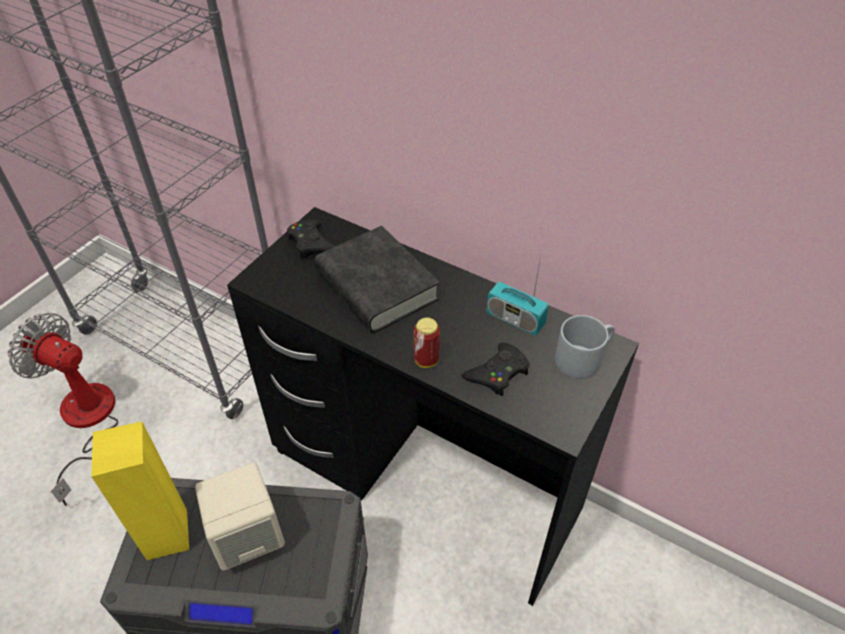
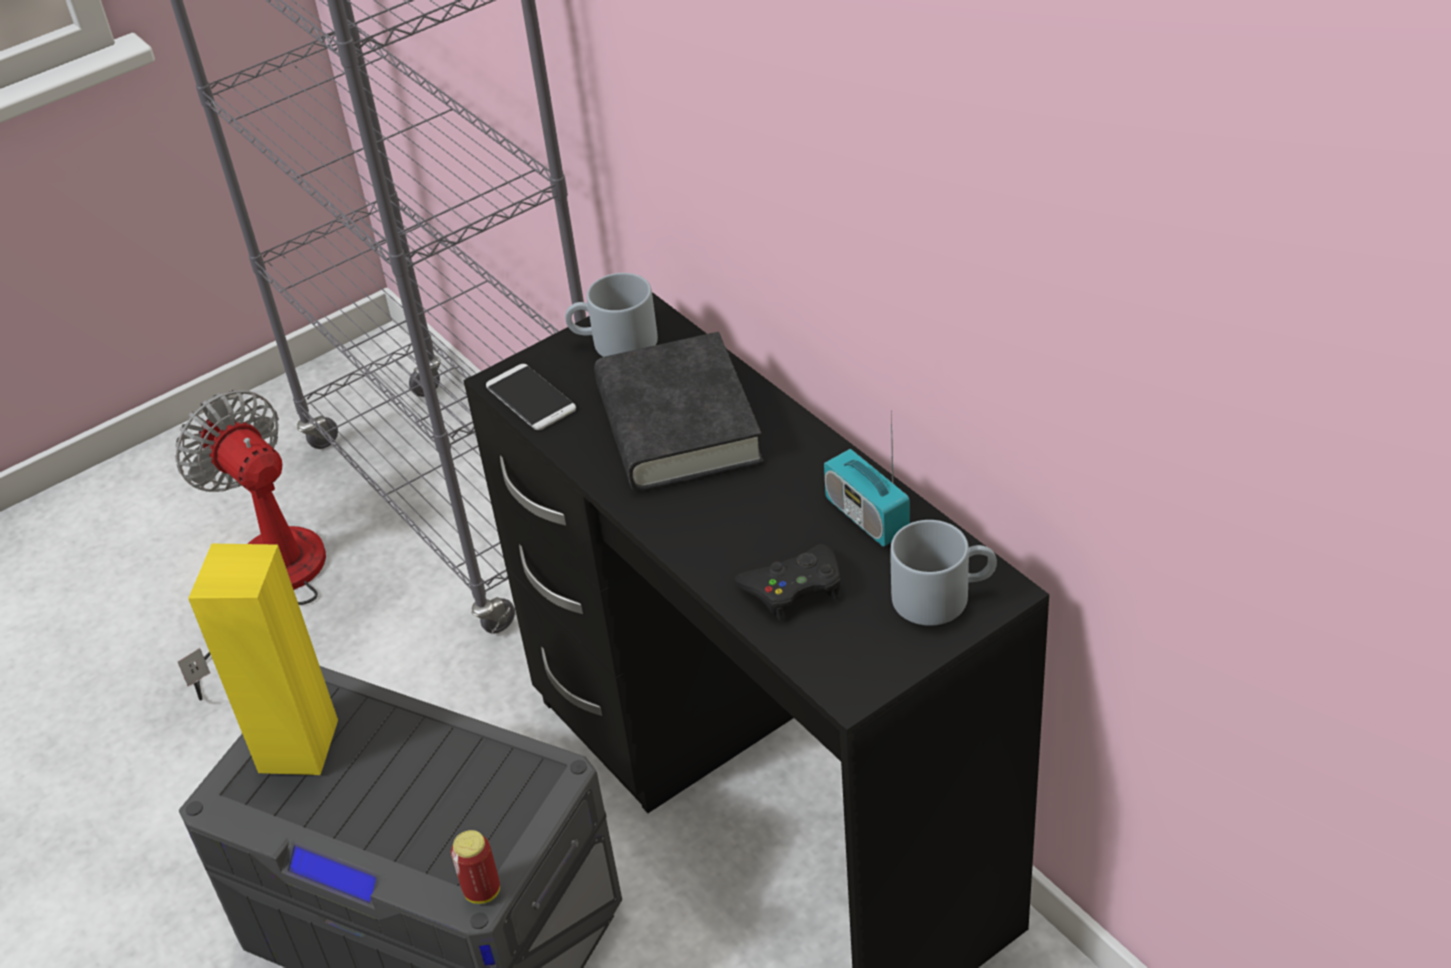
camera: 25 degrees right, 5 degrees down
beige speaker [195,463,285,571] -> none
black game controller [287,219,335,259] -> grey mug [565,273,658,357]
can [414,318,440,368] -> can moved to [451,830,500,904]
none -> phone [486,364,576,430]

